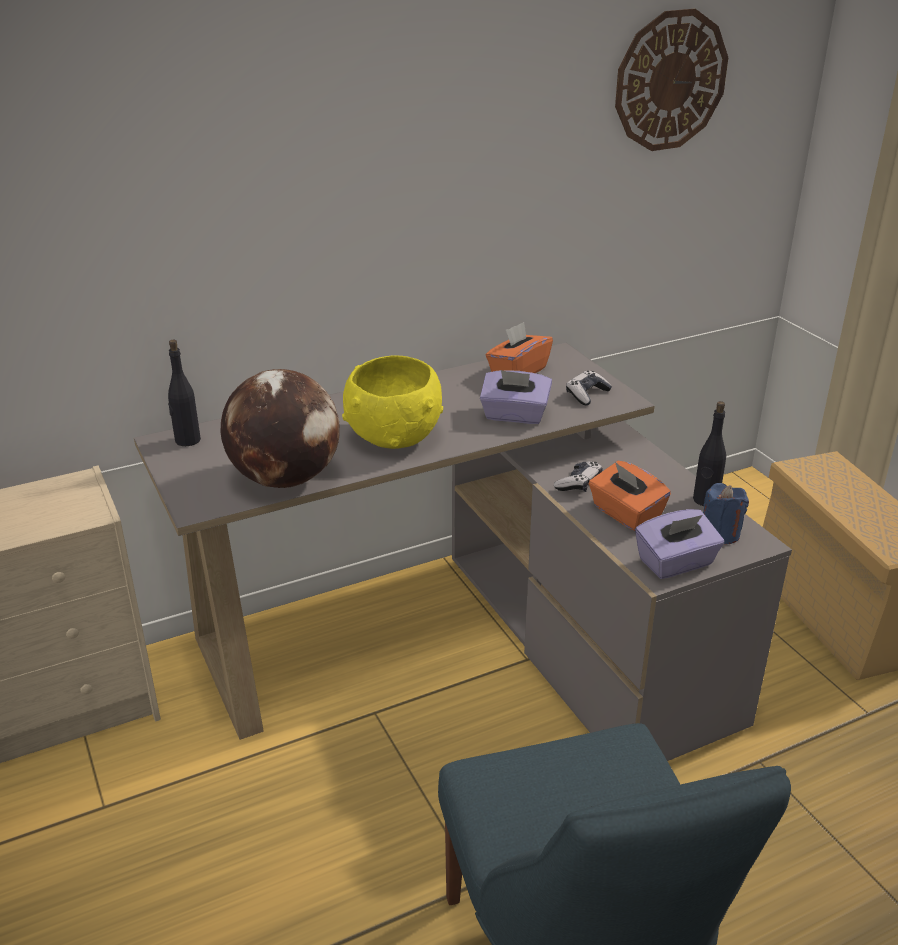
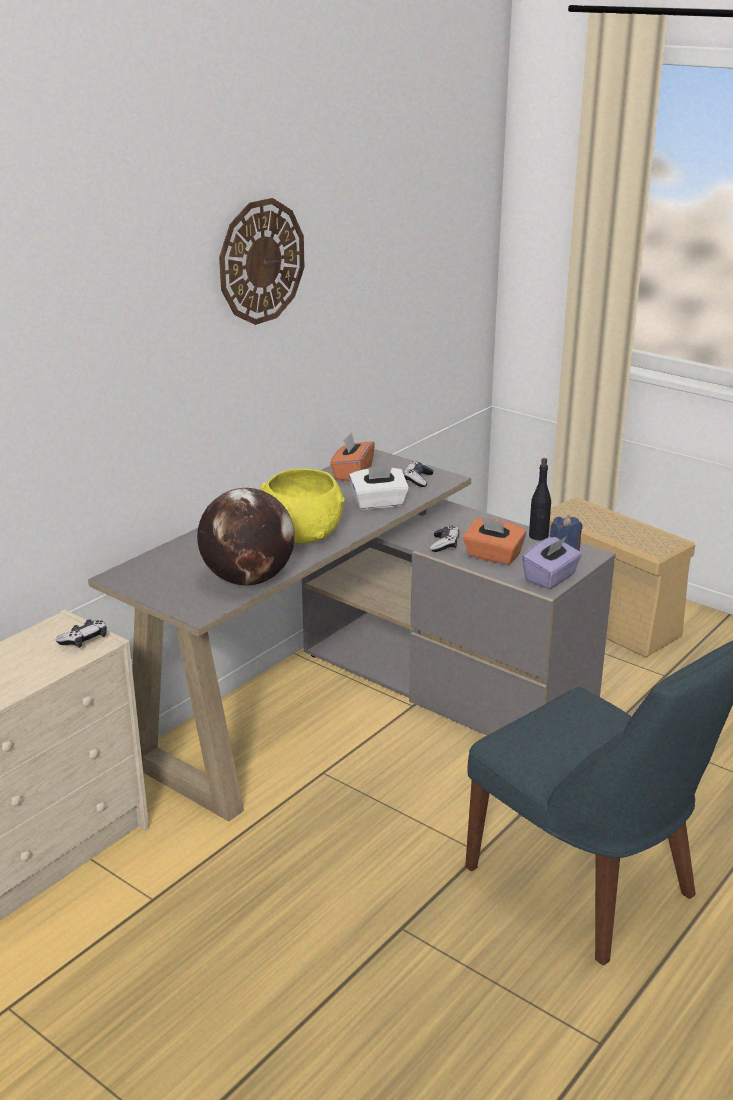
camera: 25 degrees left, 5 degrees down
black bottle [168,340,201,446] -> none
purple tissue box [480,370,552,424] -> white tissue box [349,466,409,510]
wall clock [615,9,728,151] -> wall clock moved to [219,198,304,325]
none -> game controller [56,620,107,648]

